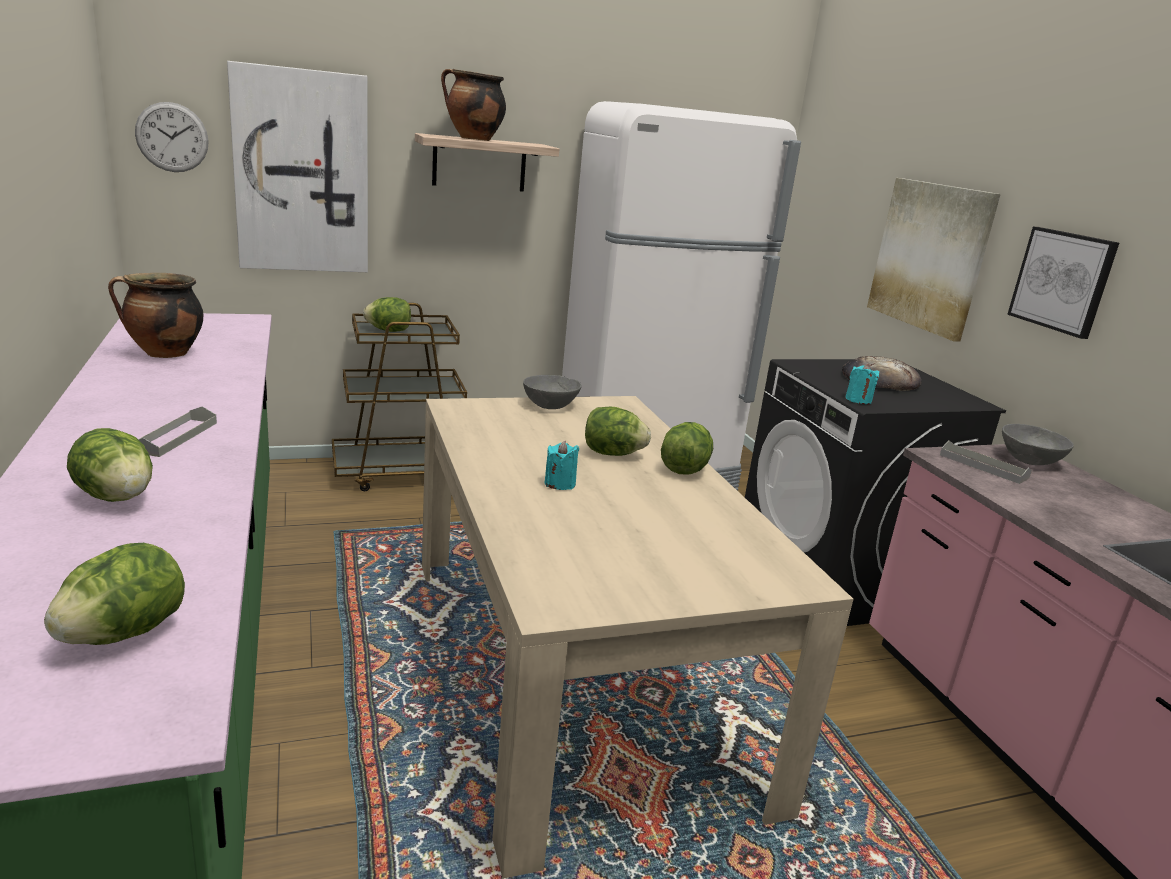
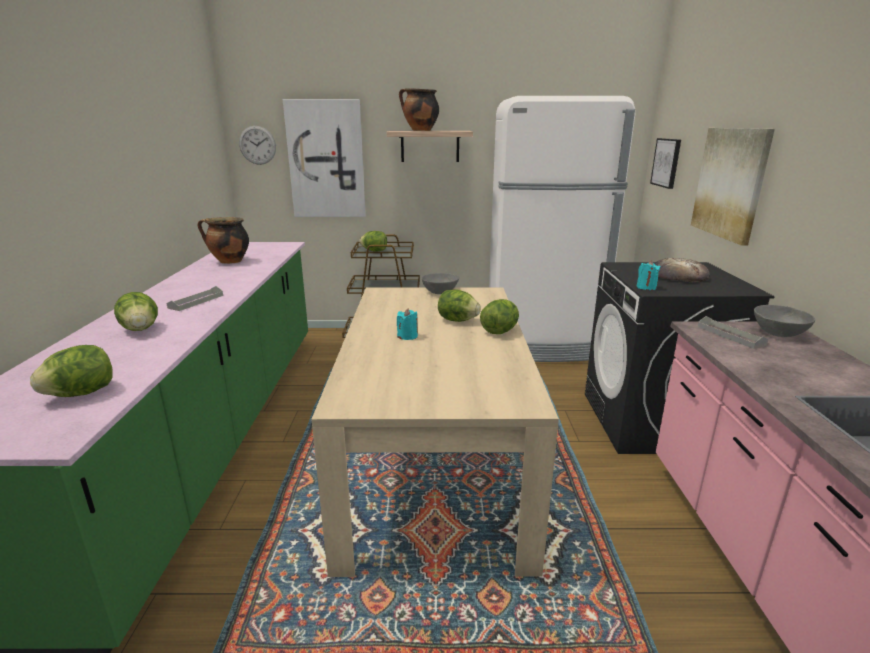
camera: 20 degrees right, 0 degrees up
picture [1007,227,1119,339] -> picture moved to [650,138,681,189]

